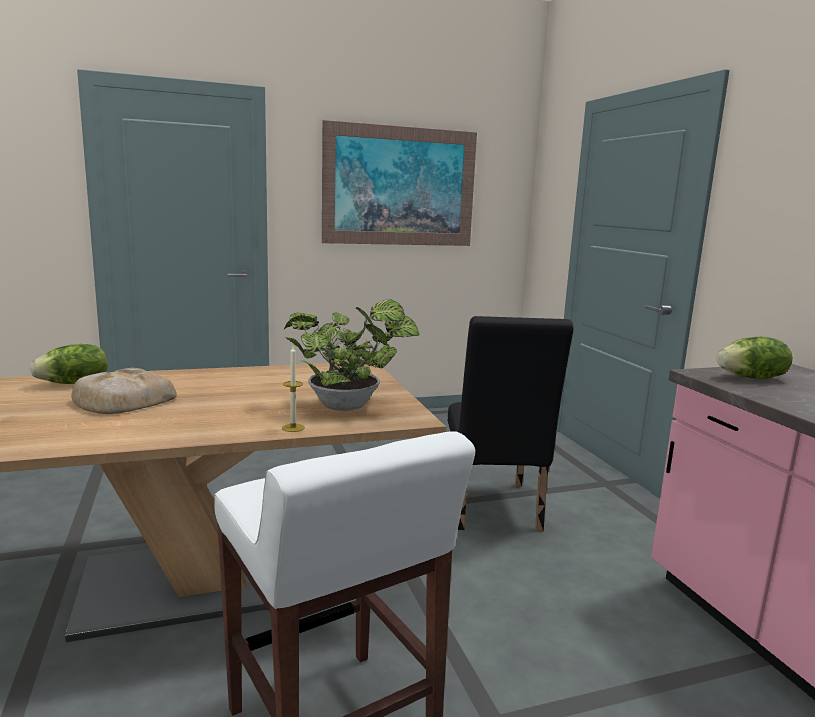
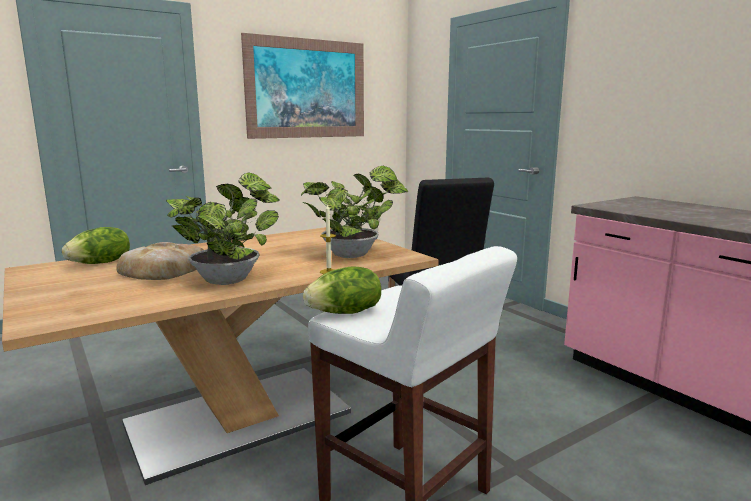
camera: 15 degrees left, 0 degrees up
lettuce [717,337,793,379] -> lettuce moved to [303,266,381,314]
none -> potted plant [166,172,280,285]

